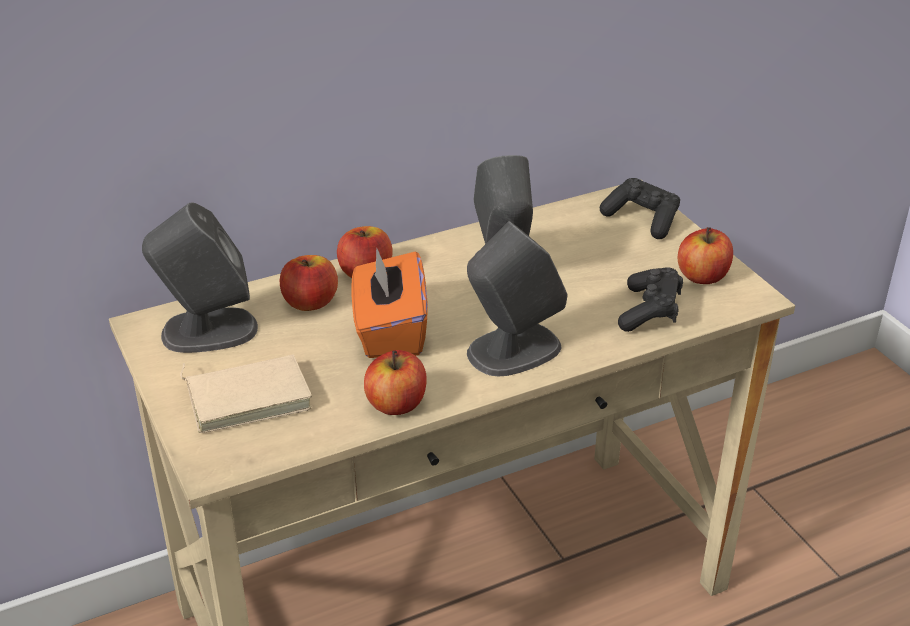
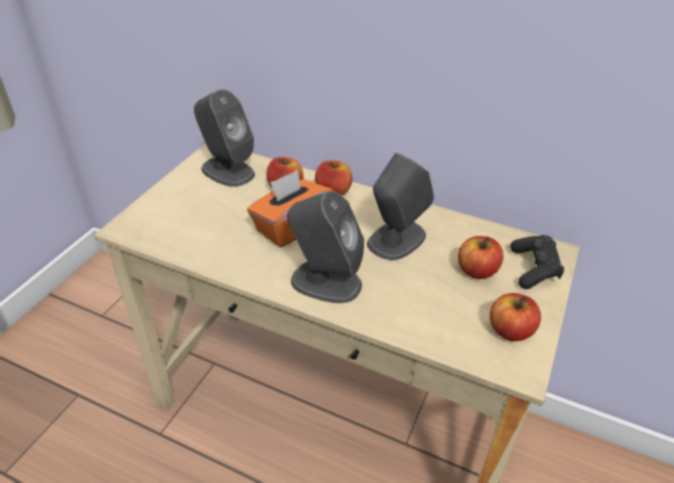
camera: 50 degrees right, 5 degrees up
beige book [180,354,312,433] -> none
apple [364,350,427,415] -> apple moved to [458,236,503,279]
black game controller [618,267,683,332] -> none

